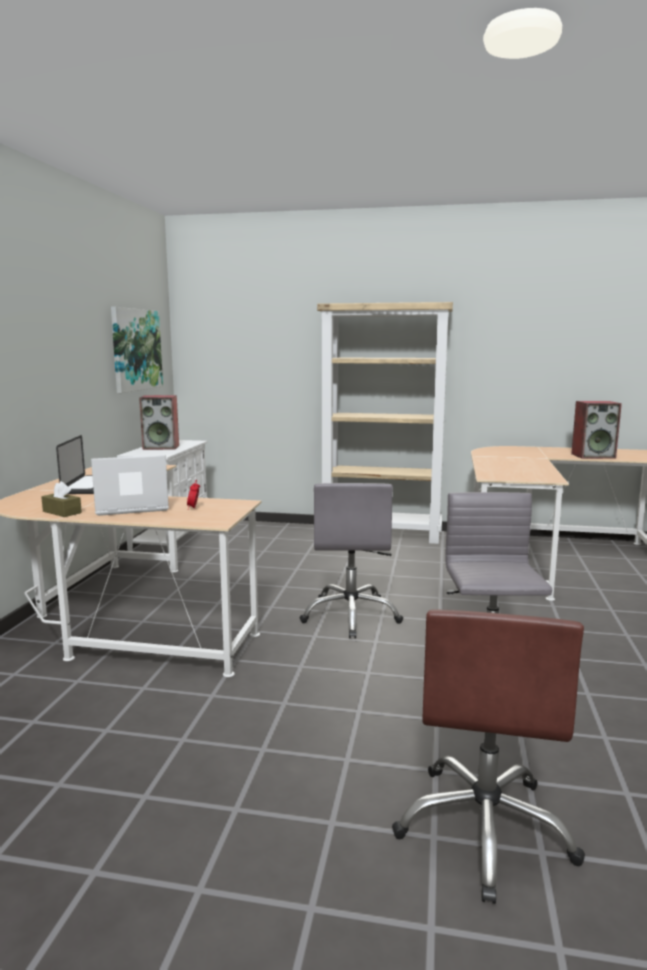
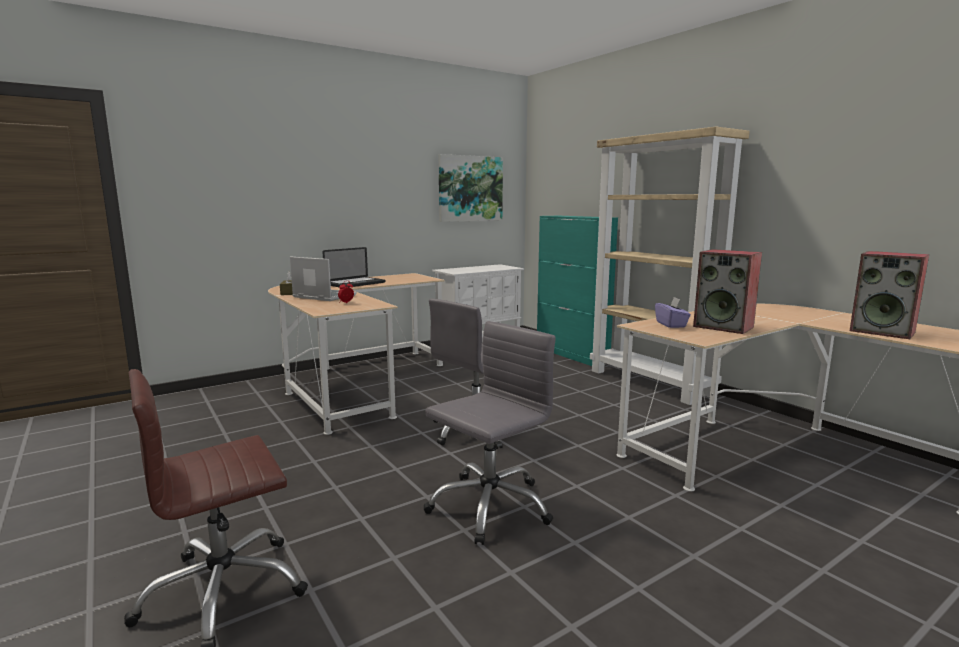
camera: 45 degrees right, 0 degrees up
speaker [139,395,179,450] -> speaker moved to [693,249,762,334]
none -> turquoise cabinet [537,216,618,366]
none -> purple tissue box [655,297,691,328]

